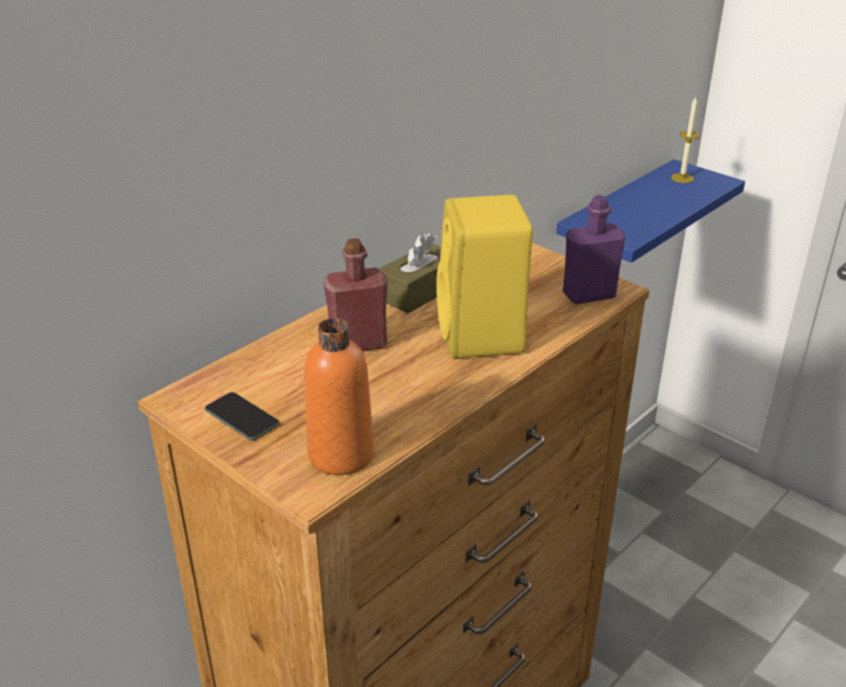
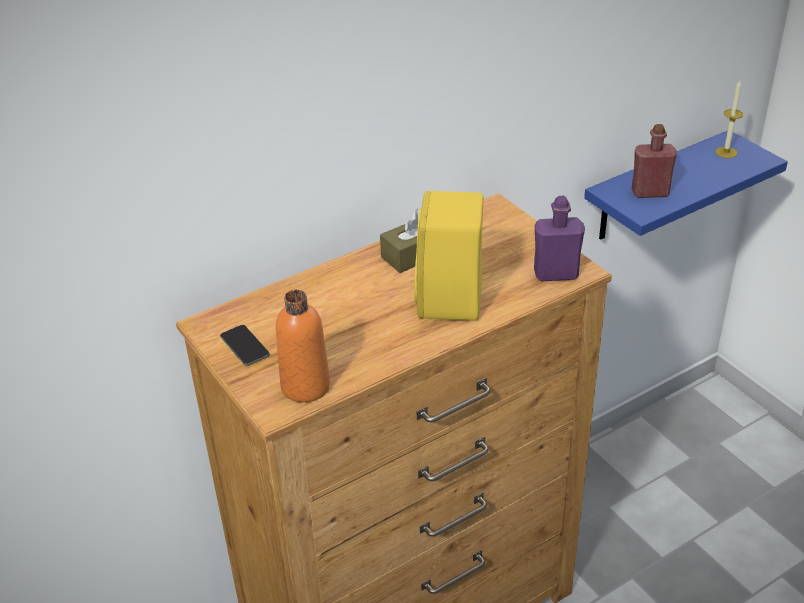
camera: 15 degrees right, 5 degrees up
red bottle [323,238,388,351] -> red bottle moved to [632,124,677,198]

